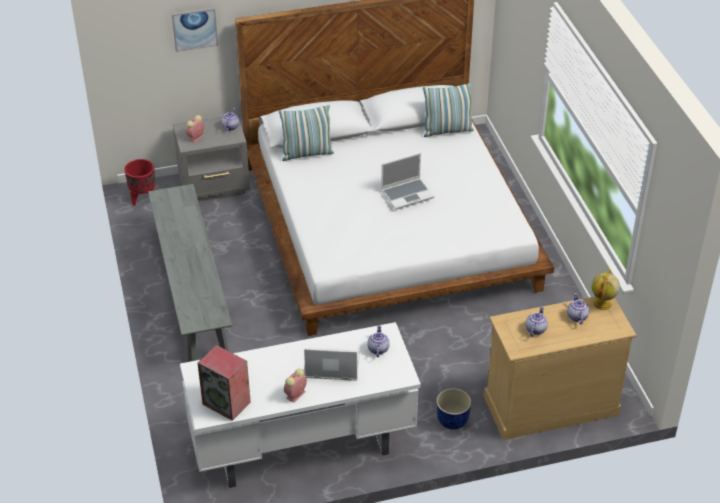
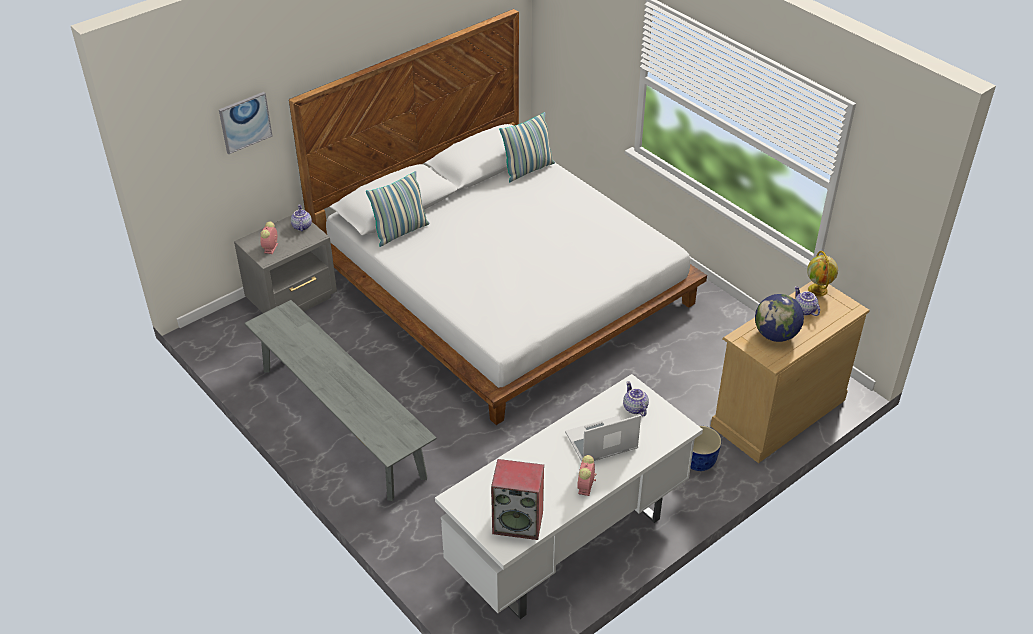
camera: 25 degrees left, 0 degrees up
red planter [124,159,155,206] -> none
laptop [381,153,434,210] -> none
teapot [525,307,548,336] -> globe [755,294,804,342]

